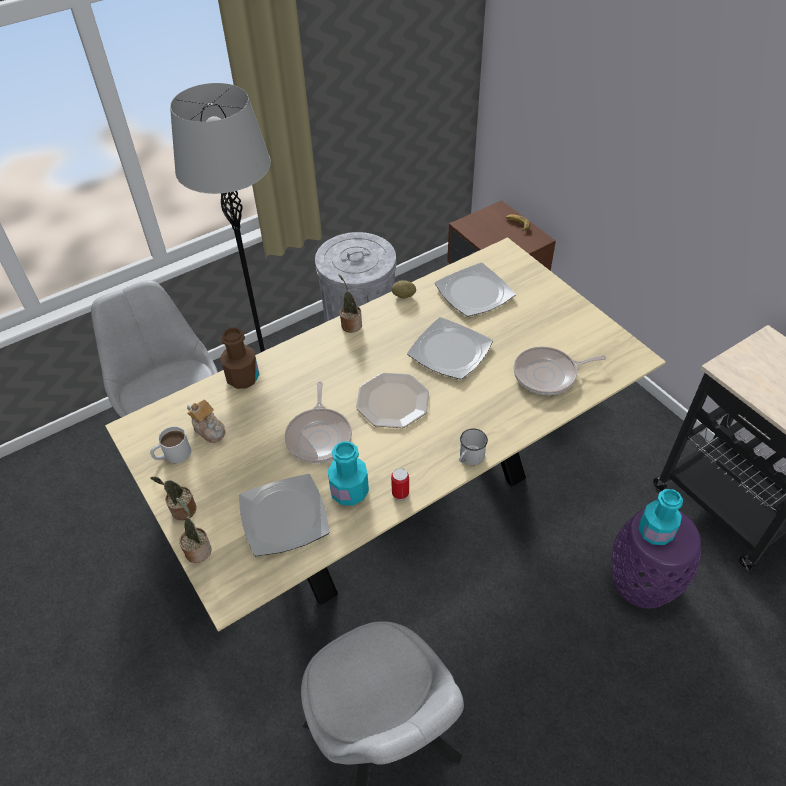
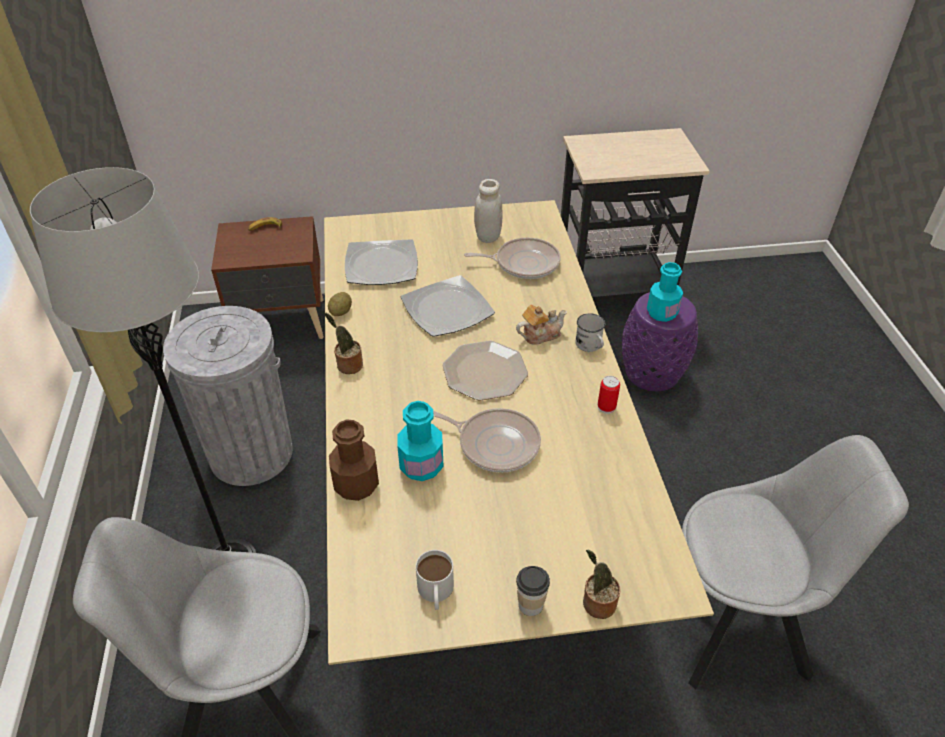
camera: 65 degrees left, 5 degrees down
potted plant [150,476,197,520] -> cup [516,566,550,616]
teapot [187,400,226,443] -> teapot moved to [516,305,567,345]
plate [239,474,330,556] -> none
turquoise bottle [327,441,369,506] -> turquoise bottle moved to [397,401,444,481]
frying pan [513,346,606,395] -> frying pan turned 105 degrees counterclockwise [464,237,561,279]
none -> white jar [474,179,503,243]

